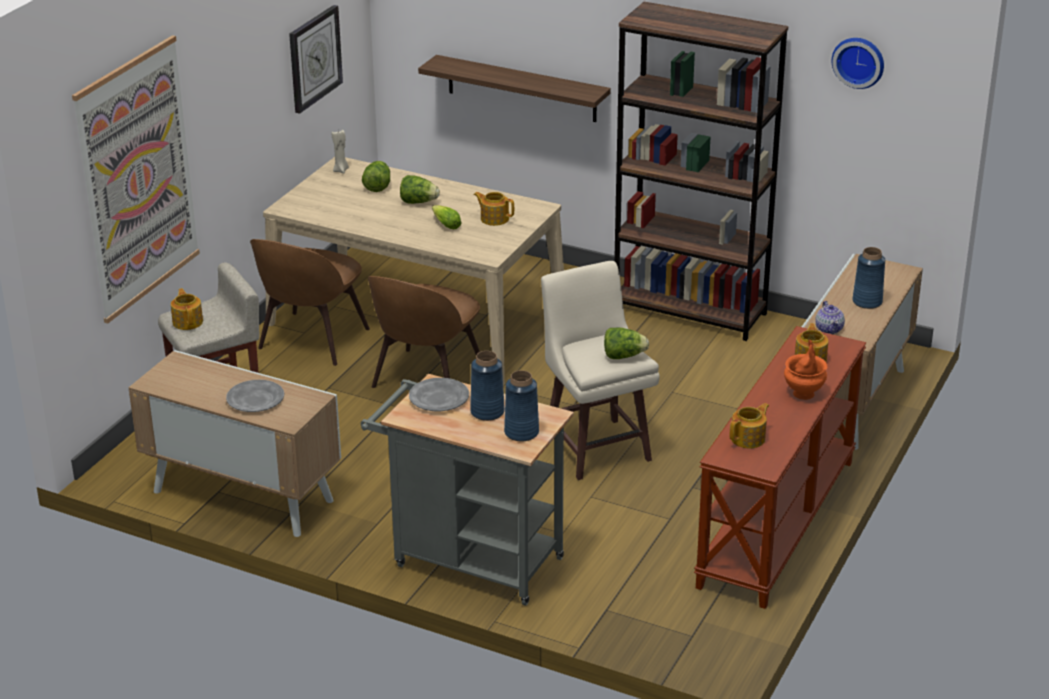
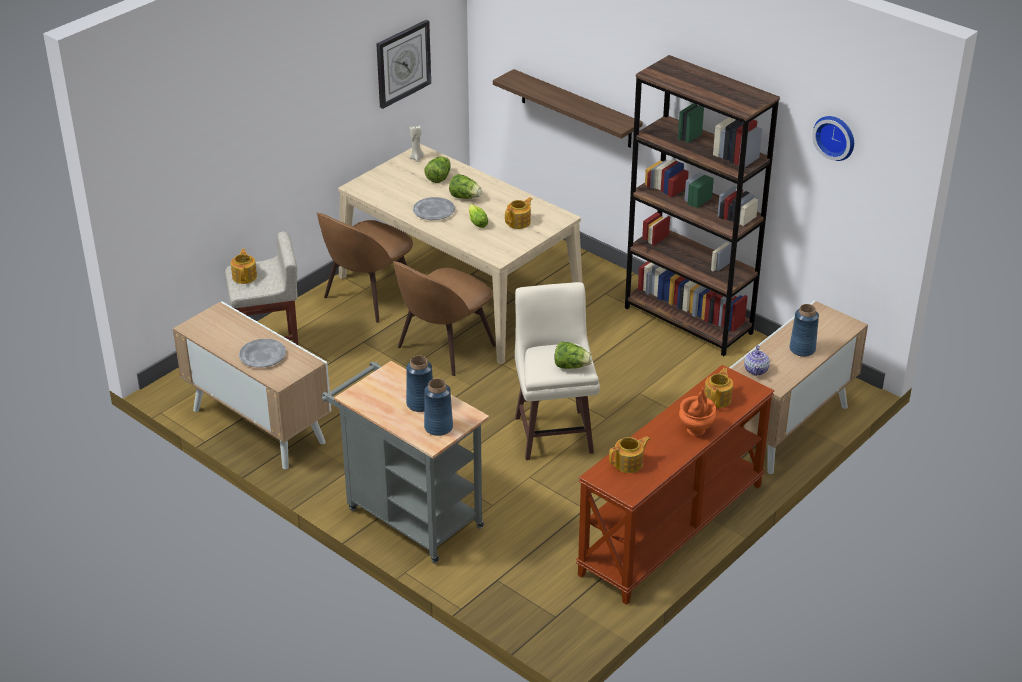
camera: 15 degrees right, 5 degrees up
picture [72,35,200,323] -> none
grey plate [409,378,469,411] -> grey plate moved to [413,197,455,220]
teapot [474,192,514,226] -> teapot turned 90 degrees clockwise [505,197,532,229]

